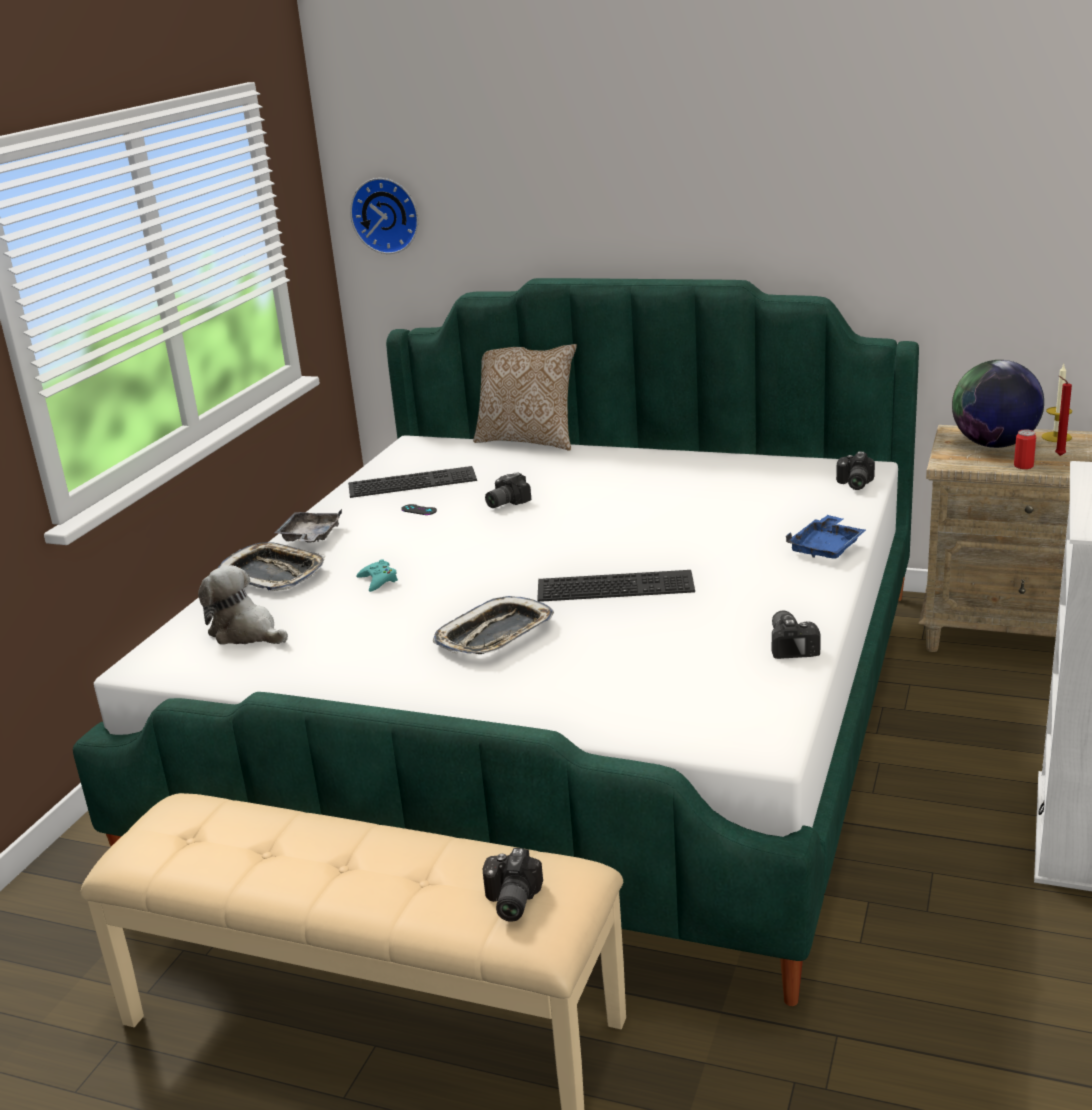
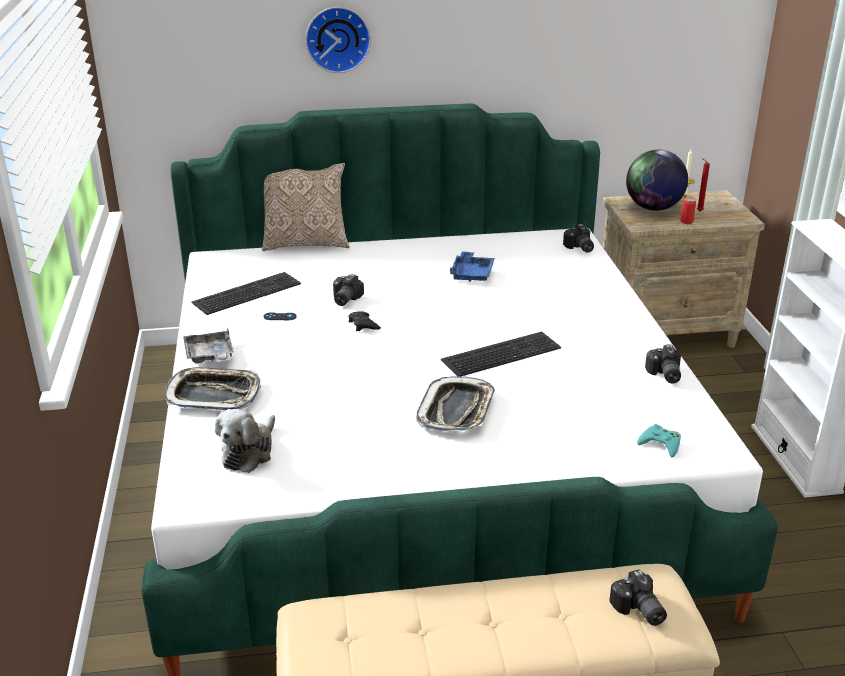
camera: 30 degrees left, 5 degrees up
plush toy [198,565,288,644] -> plush toy turned 75 degrees counterclockwise [215,409,275,473]
wall clock [350,178,419,254] -> wall clock moved to [305,7,371,73]
turquoise game controller [356,559,398,592] -> turquoise game controller moved to [637,424,681,458]
camera [772,610,821,659] -> camera turned 150 degrees counterclockwise [645,345,681,383]
blue tray [786,515,866,559] -> blue tray moved to [450,251,495,282]
none -> black game controller [348,311,381,331]

